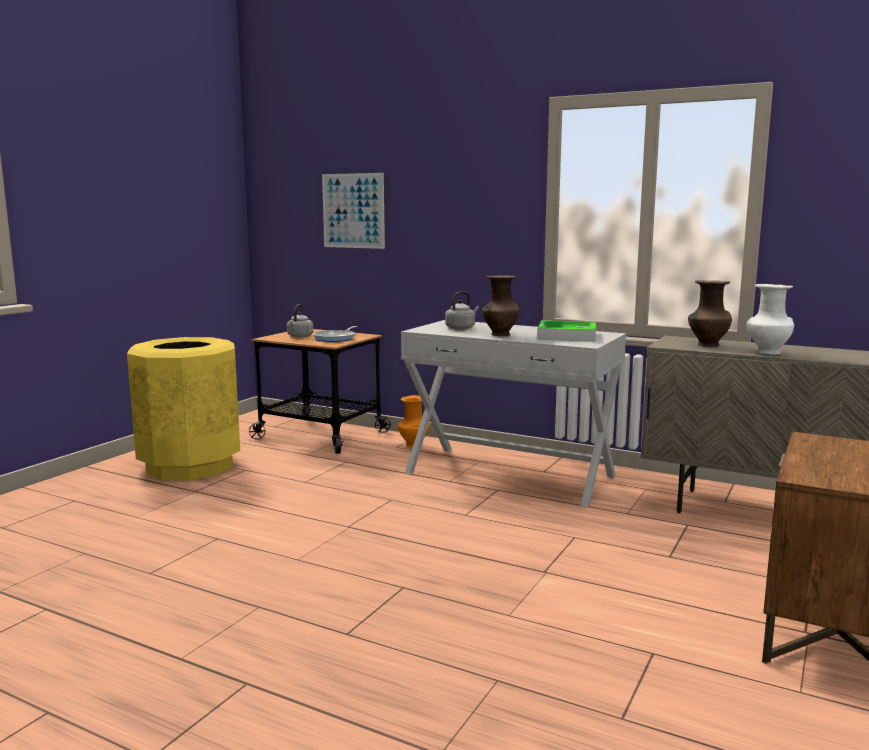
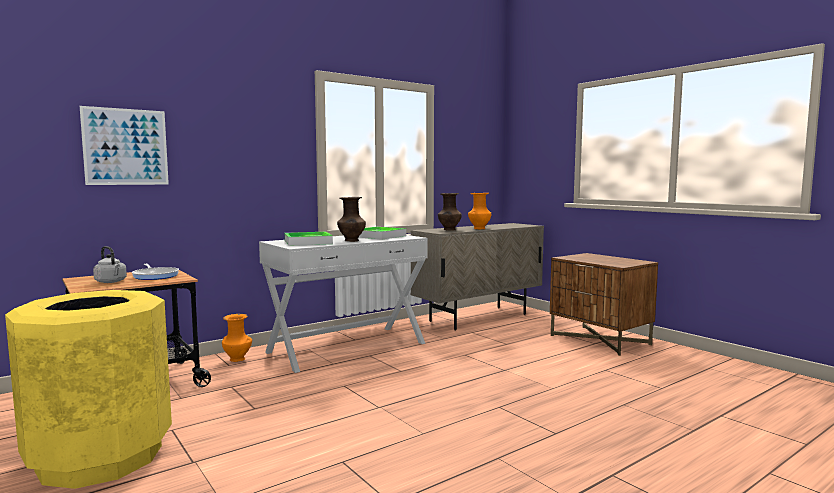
camera: 65 degrees left, 5 degrees down
grey kettle [445,291,479,330] -> tray [285,232,333,246]
white vase [747,284,794,355] -> orange vase [468,193,491,229]

